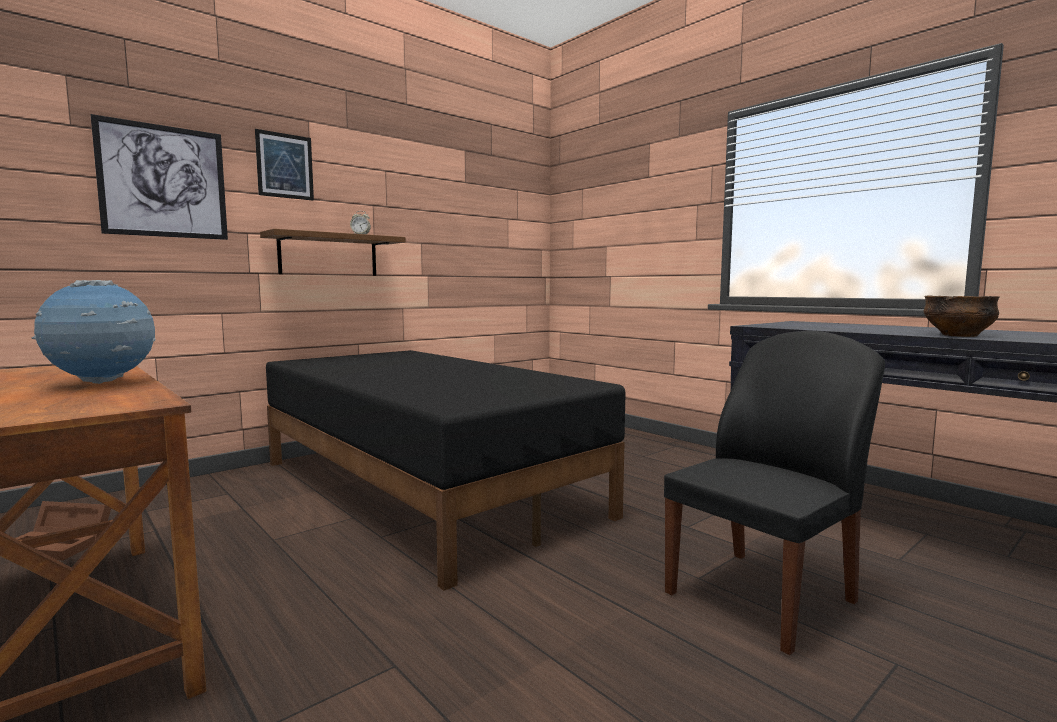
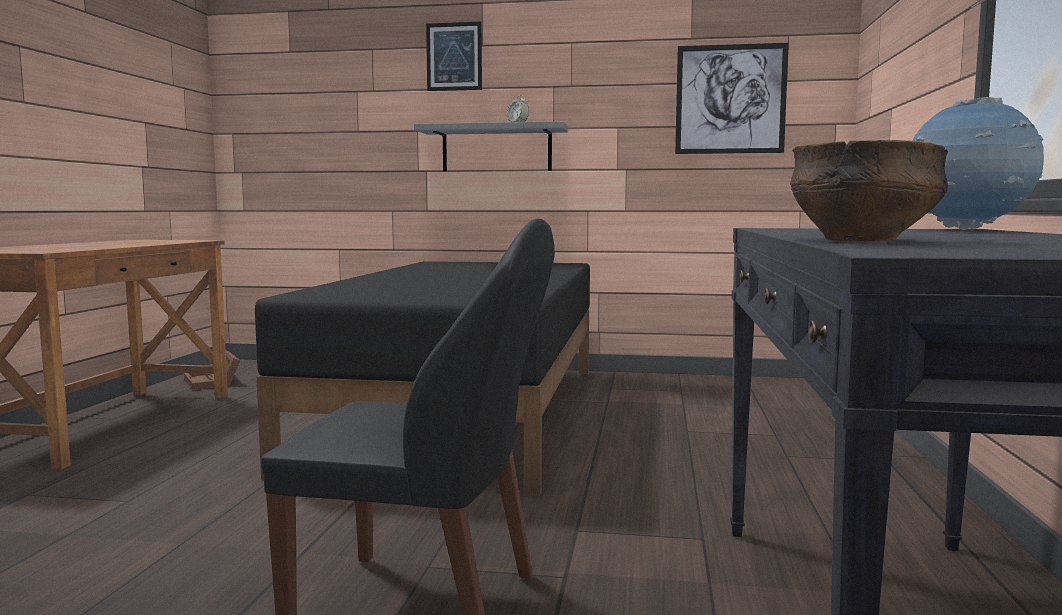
camera: 50 degrees right, 0 degrees up
globe [31,280,155,384] -> globe moved to [912,97,1044,230]
picture [91,114,228,240] -> picture moved to [675,43,789,154]
brown shelf [260,228,406,276] -> grey shelf [414,121,568,172]

